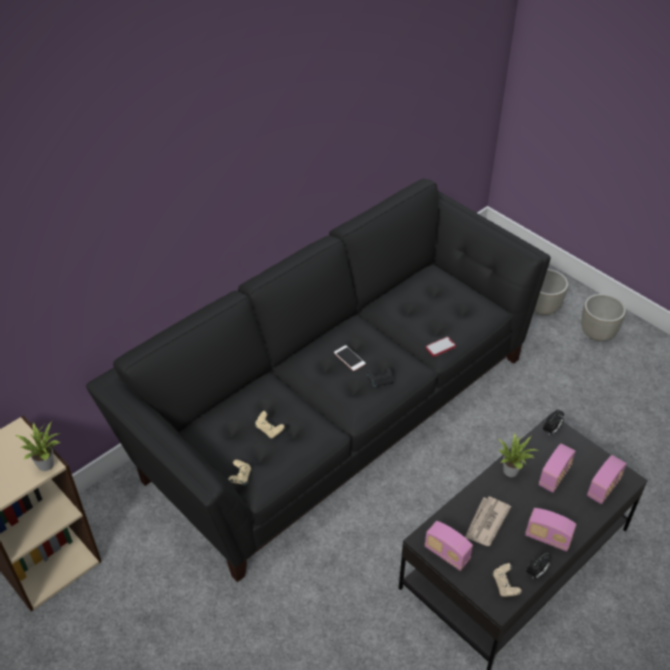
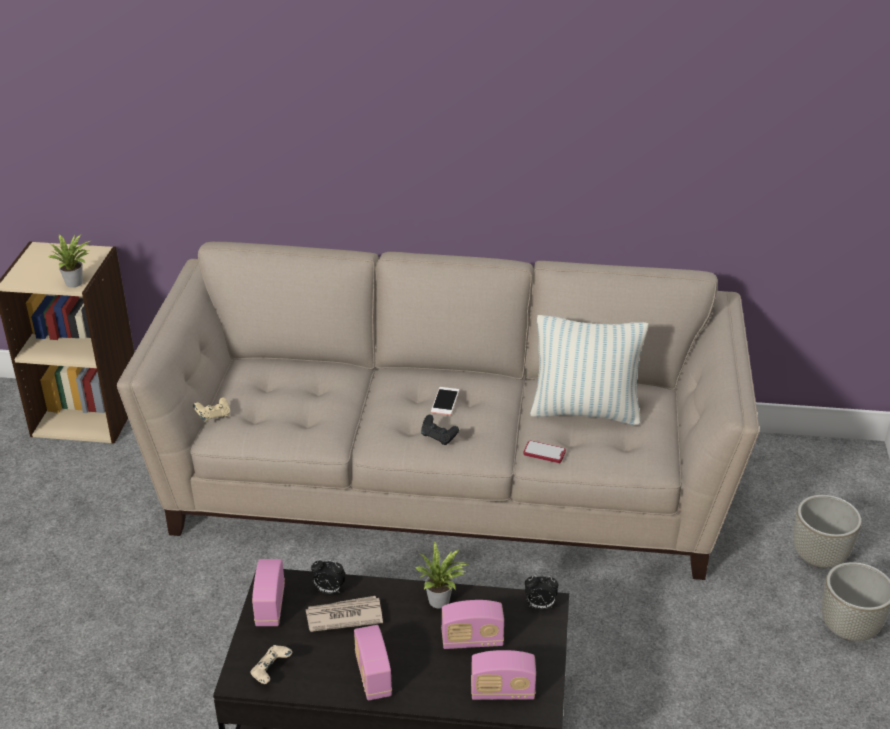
camera: 50 degrees right, 10 degrees down
black sofa [86,179,551,582] -> beige sofa [117,242,759,580]
beige game controller [255,411,285,438] -> none
alarm clock [526,551,552,579] -> alarm clock moved to [311,559,346,594]
none -> pillow [530,315,649,425]

